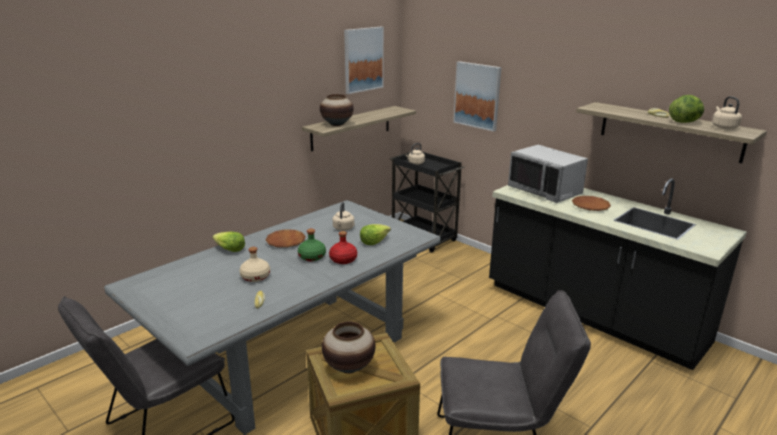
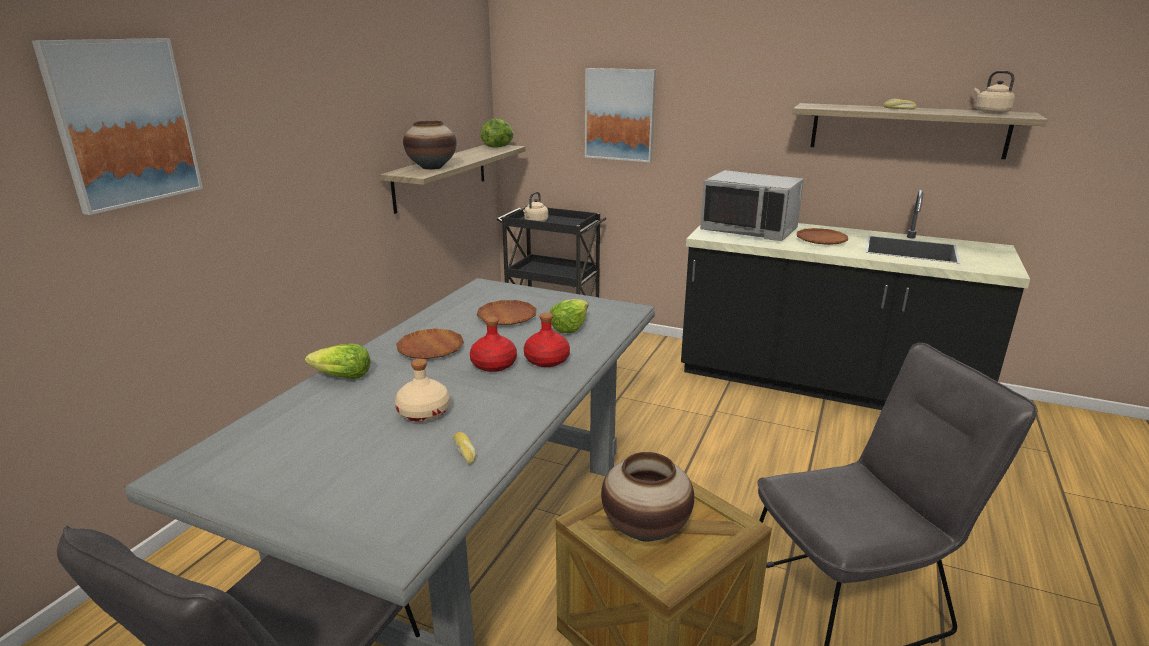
camera: 20 degrees left, 0 degrees up
green bottle [298,229,326,261] -> red bottle [470,316,517,372]
beige kettle [333,202,354,231] -> brown plate [477,300,536,325]
picture [344,27,384,94] -> picture moved to [32,38,203,215]
lettuce [669,95,704,123] -> lettuce moved to [480,118,514,148]

